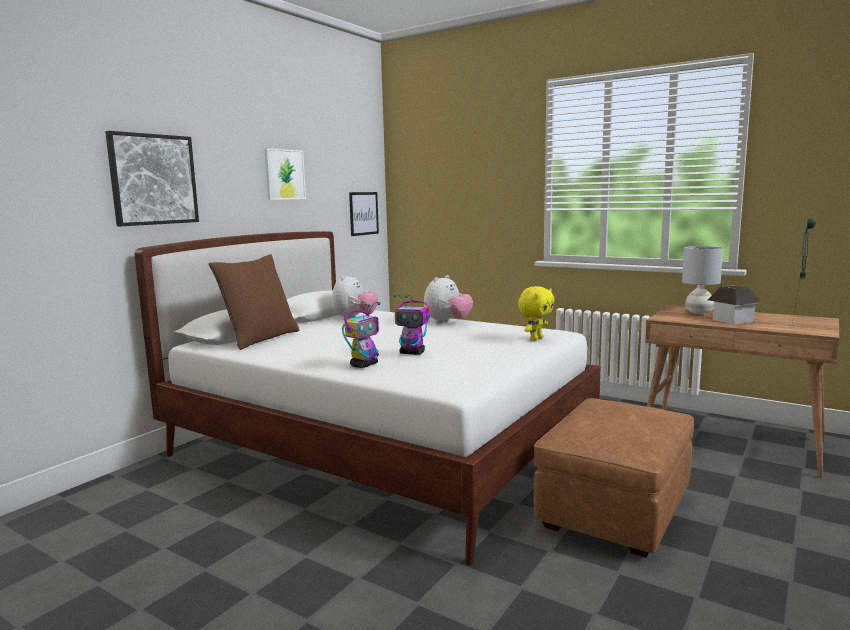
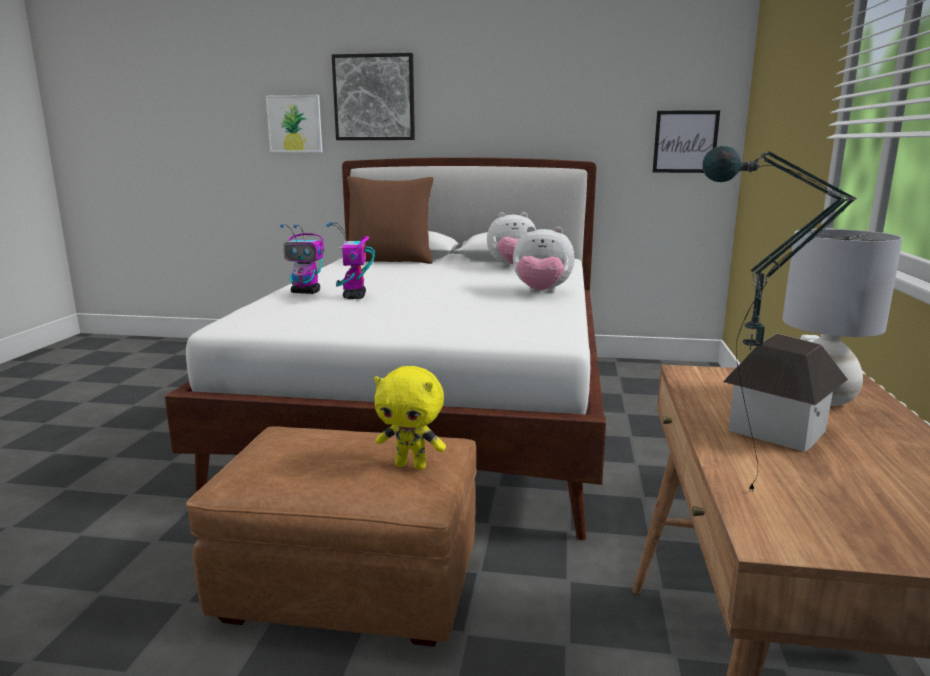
camera: 65 degrees right, 5 degrees up
picture [264,148,306,200] -> picture moved to [266,95,322,152]
yellow plush toy [518,286,555,341] -> yellow plush toy moved to [374,366,446,470]

